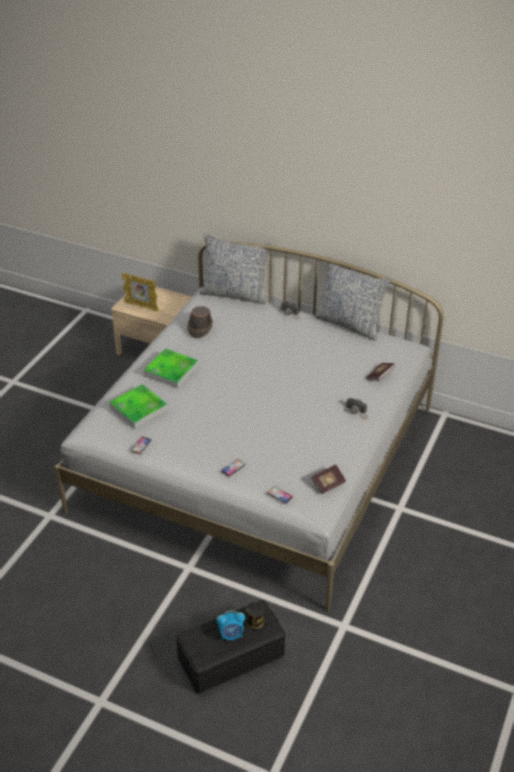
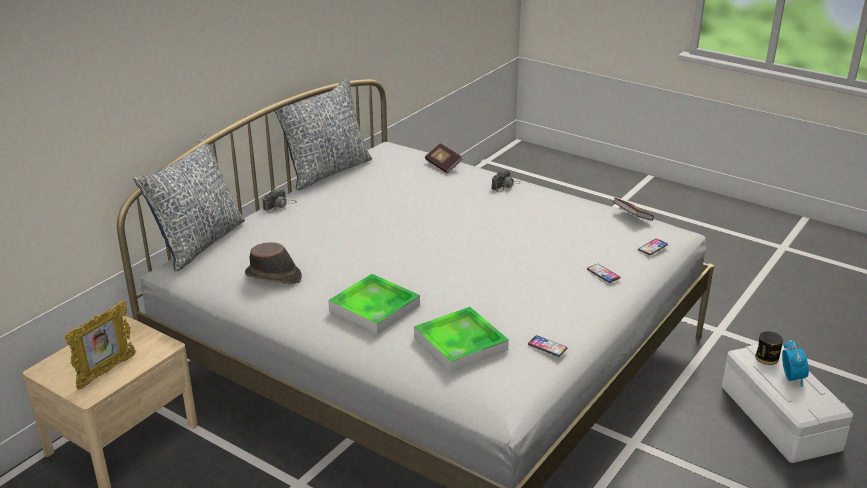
camera: 80 degrees left, 10 degrees down
black storage box [176,600,285,693] -> white storage box [722,344,853,463]

